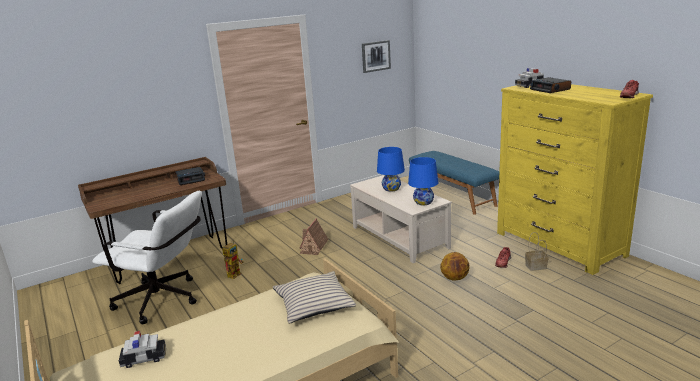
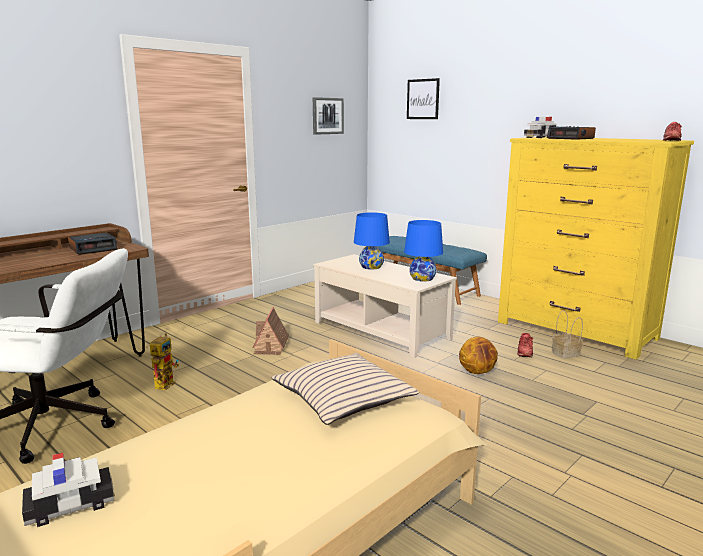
camera: 15 degrees left, 5 degrees down
none -> picture [407,78,440,119]

